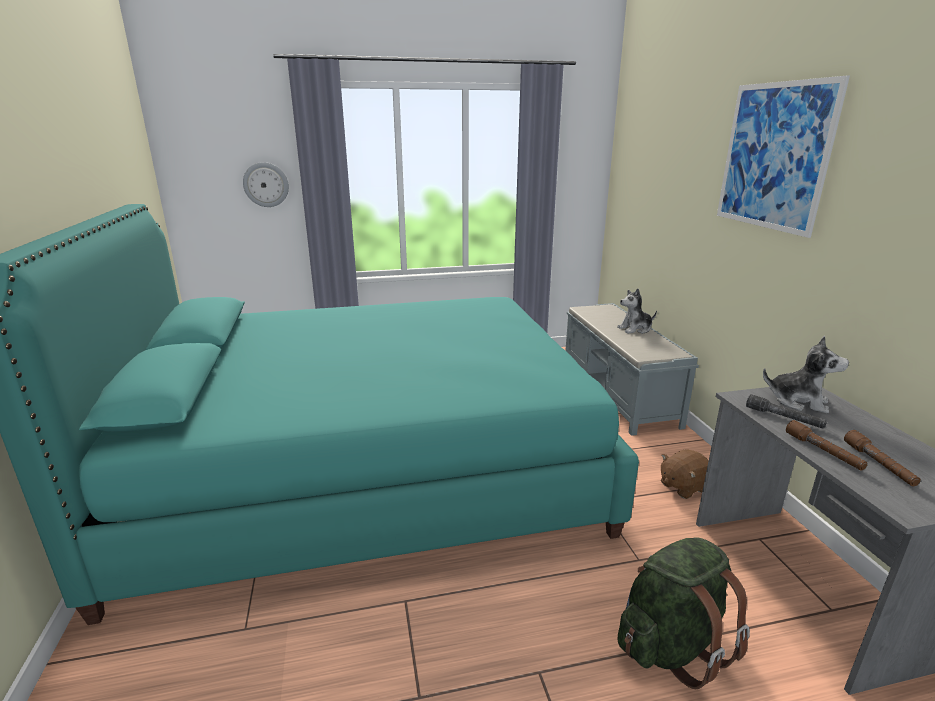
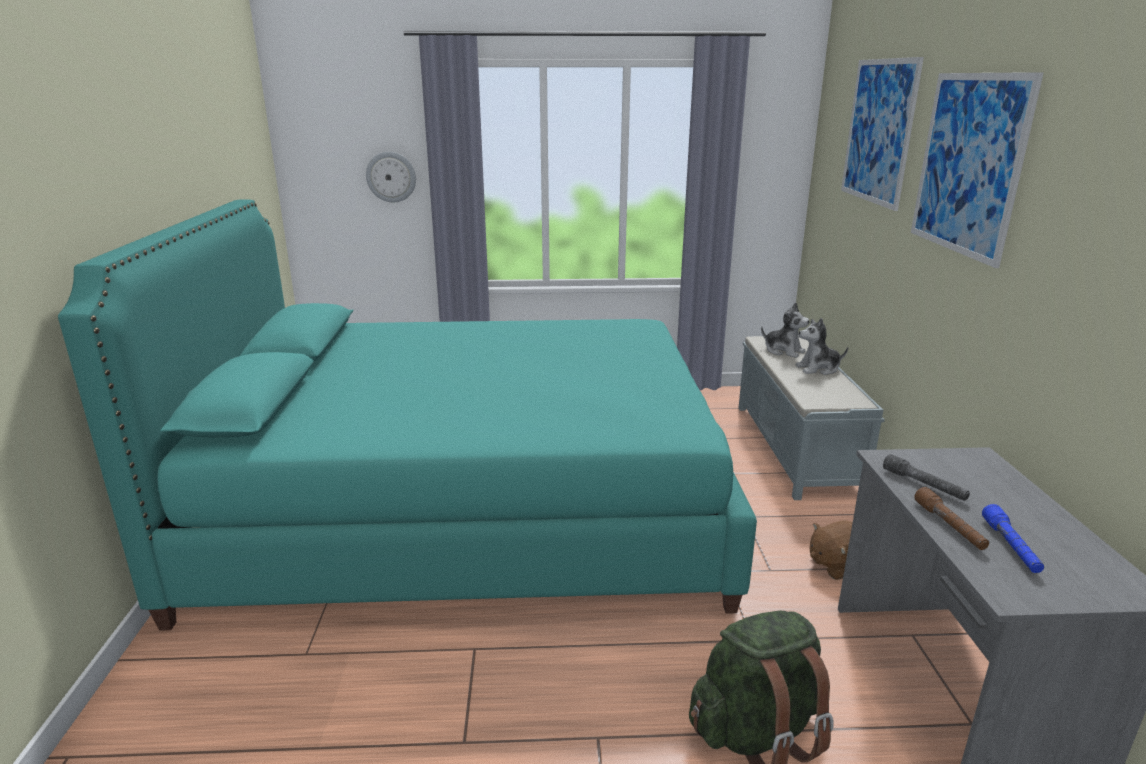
camera: 10 degrees right, 0 degrees up
plush toy [763,336,849,413] -> plush toy moved to [761,302,810,358]
brown flashlight [844,430,921,486] -> blue flashlight [982,504,1044,573]
none -> picture [841,57,924,211]

